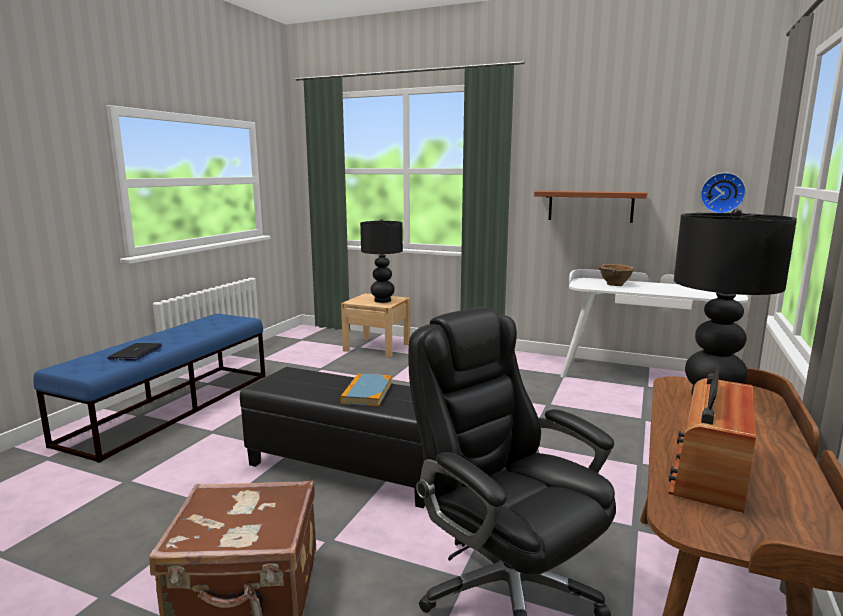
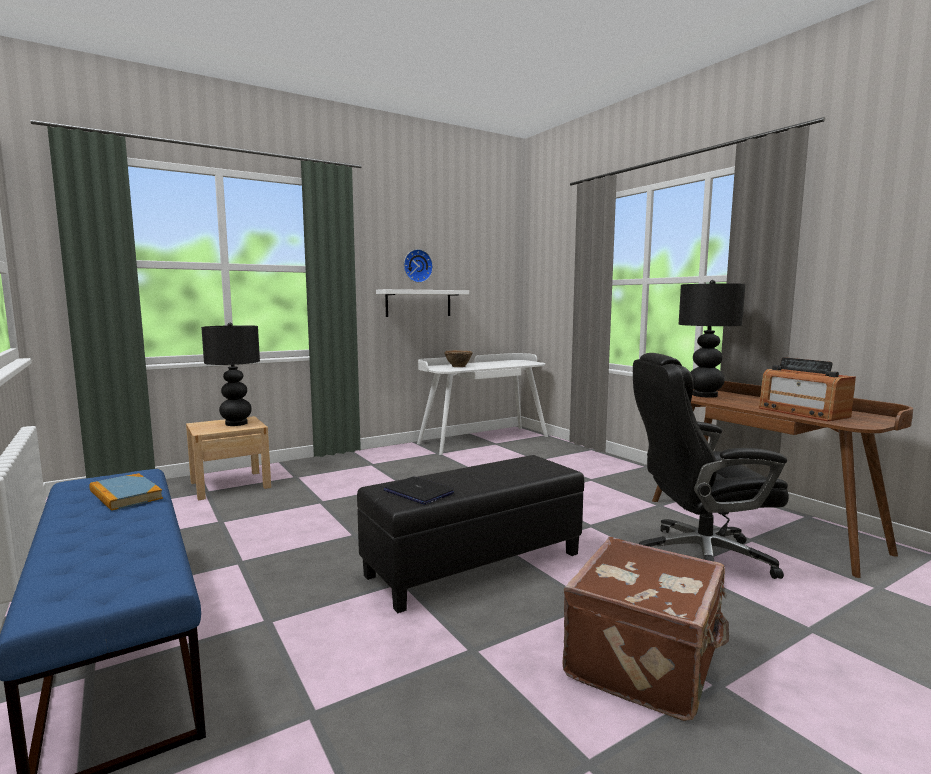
camera: 55 degrees left, 5 degrees down
laptop [107,343,163,361] -> laptop moved to [383,477,454,505]
book [340,374,392,406] -> book moved to [89,473,163,511]
brown shelf [534,191,648,223] -> white shelf [376,289,469,317]
wall clock [700,173,746,213] -> wall clock moved to [404,249,433,283]

